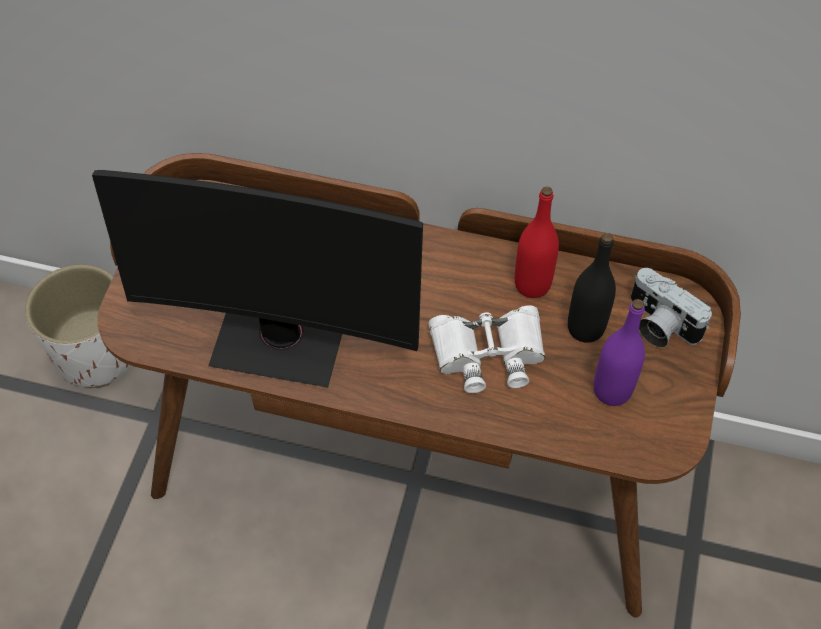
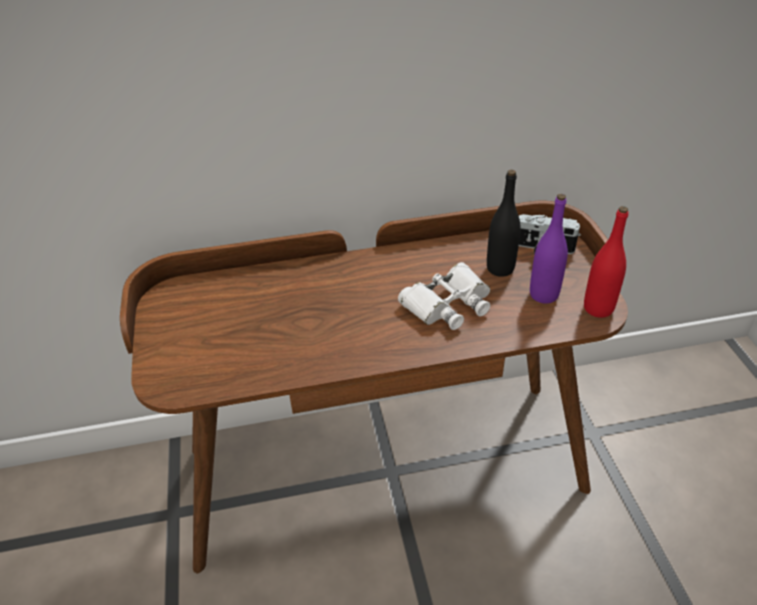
camera: 25 degrees left, 15 degrees down
white planter [25,265,130,388] -> none
monitor [92,170,423,387] -> none
red bottle [515,187,559,298] -> red bottle moved to [584,206,628,318]

